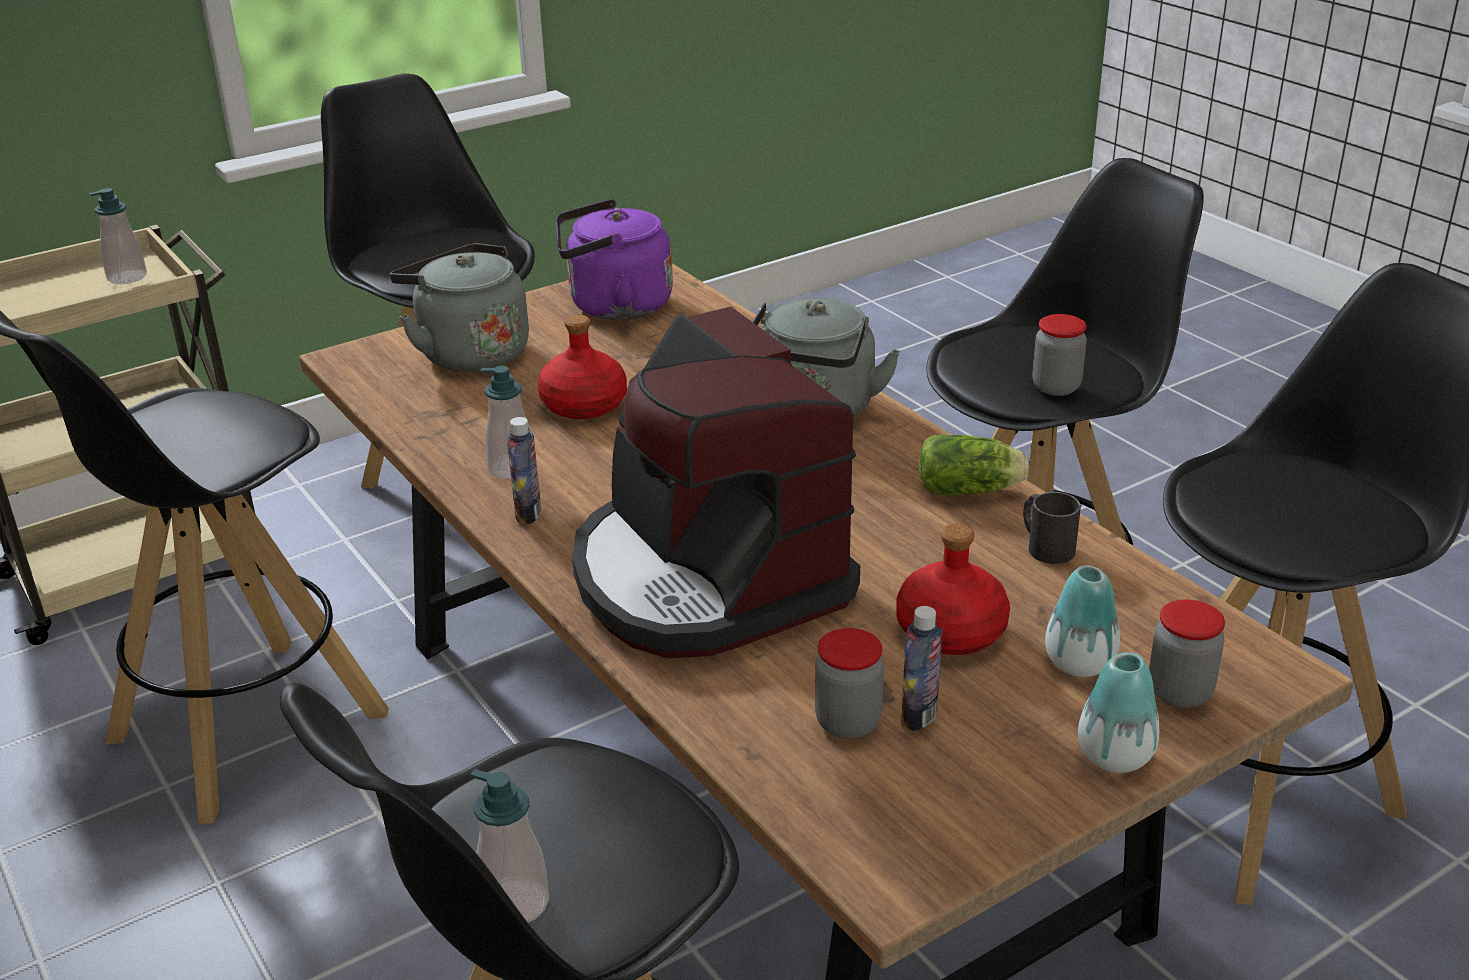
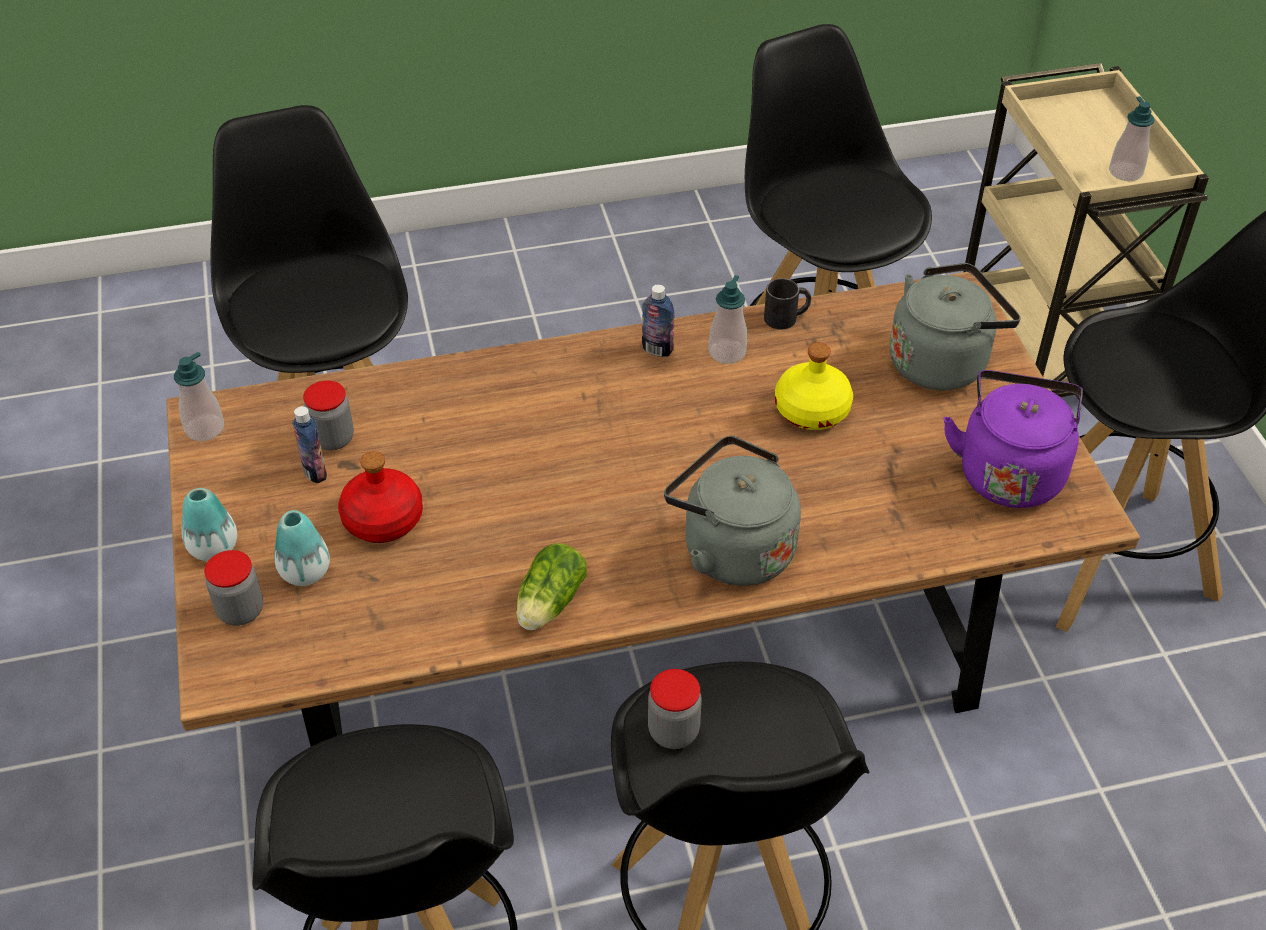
camera: 110 degrees right, 15 degrees up
soap dispenser [470,769,549,923] -> soap dispenser moved to [174,352,224,441]
red bottle [538,315,627,419] -> yellow bottle [775,343,853,430]
coffee machine [572,307,860,658] -> none
black mug [1023,492,1081,564] -> black mug moved to [764,278,811,330]

